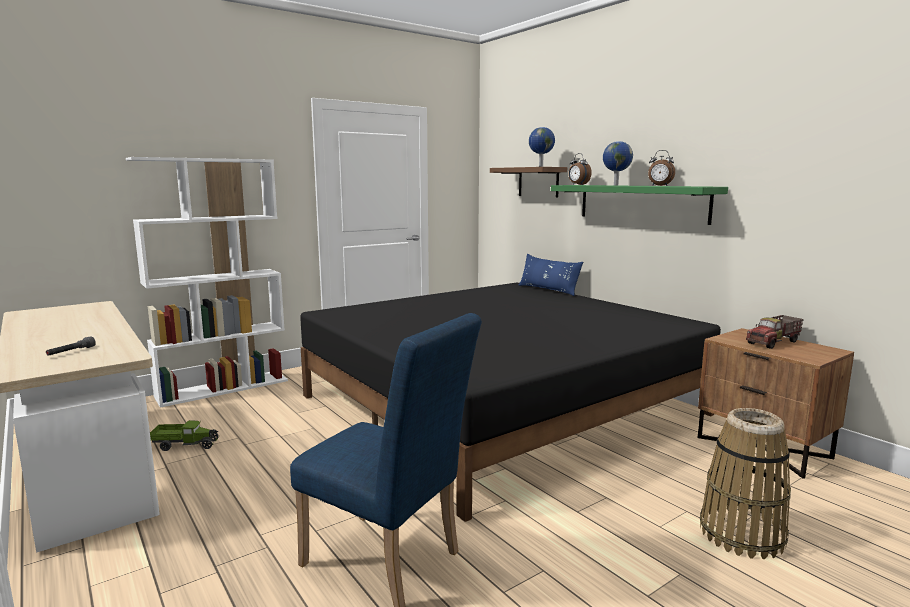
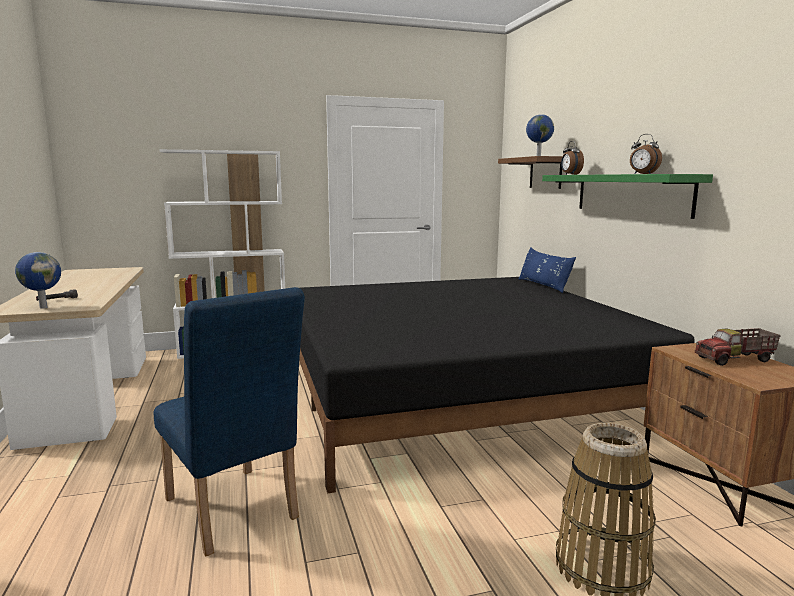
camera: 20 degrees right, 0 degrees up
toy truck [150,420,219,451] -> none
globe [603,141,633,186] -> globe moved to [15,252,61,309]

